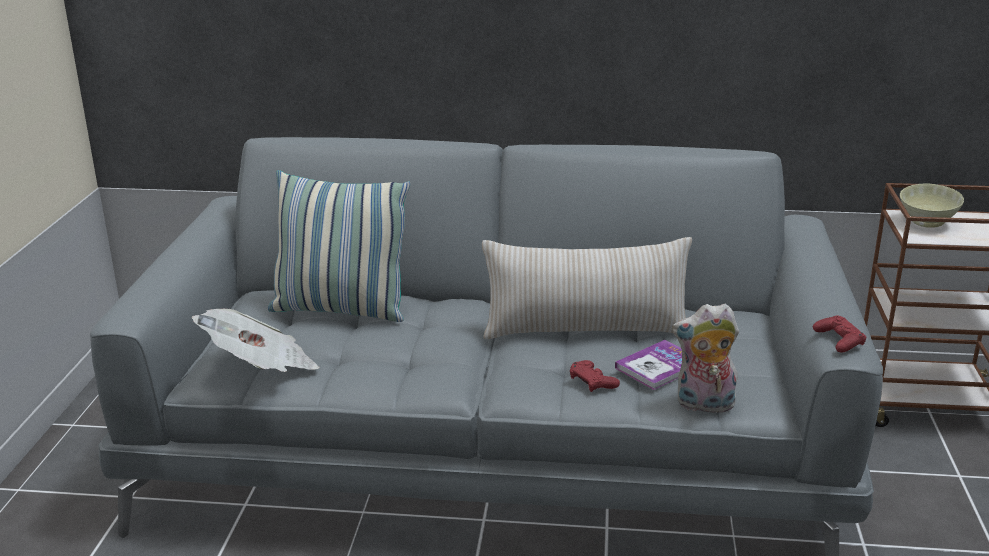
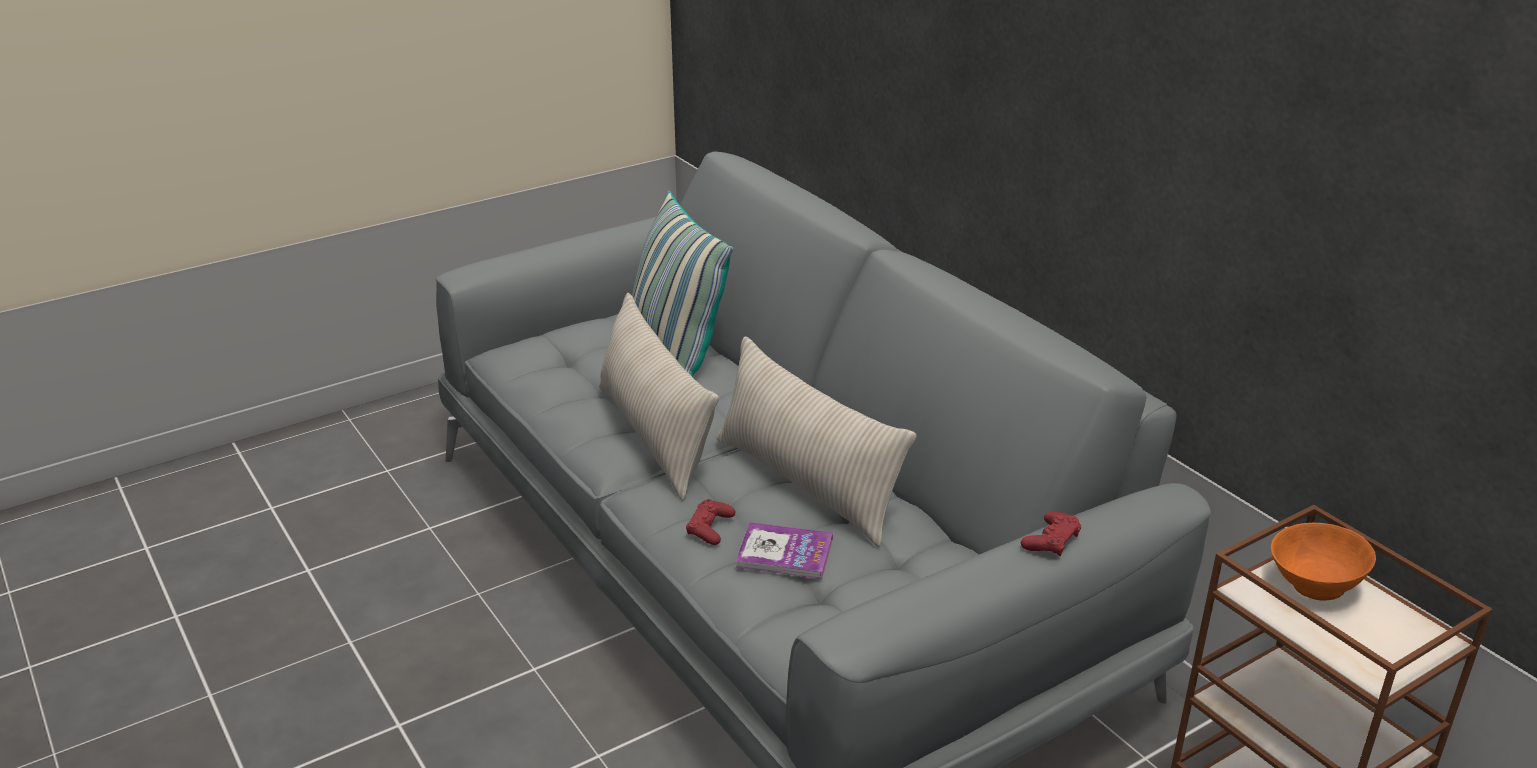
camera: 50 degrees right, 5 degrees up
newspaper [192,309,319,372] -> none
plush toy [672,304,739,416] -> none
red game controller [813,316,866,353] -> red game controller moved to [1021,511,1081,556]
beige bowl [900,184,964,228] -> orange bowl [1271,523,1376,600]
none -> beige pillow [599,293,719,501]

